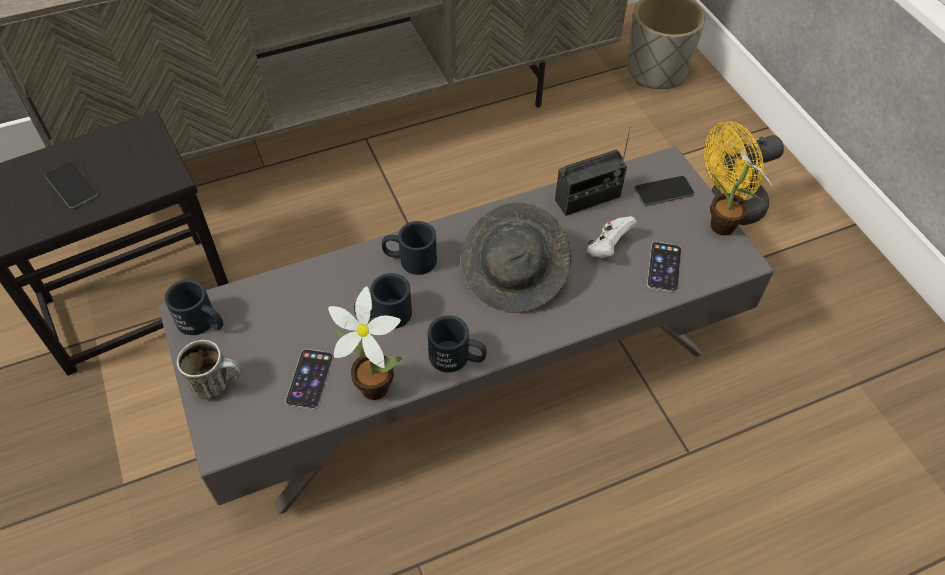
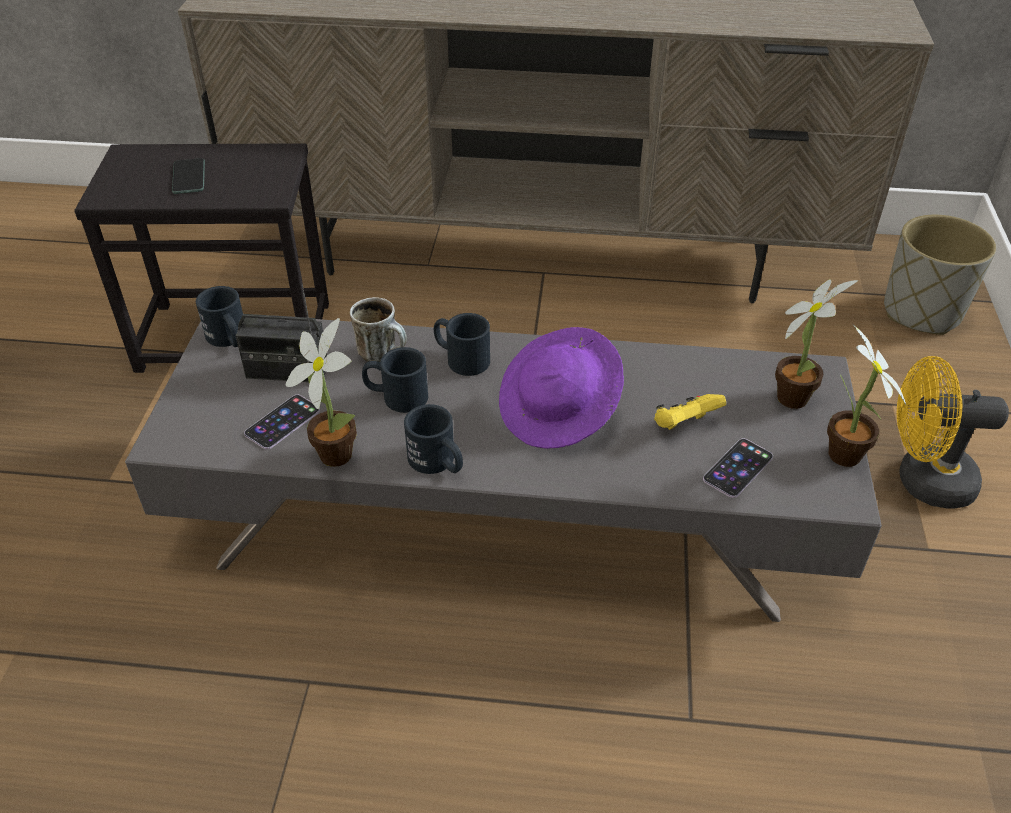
camera: 30 degrees right, 10 degrees down
mug [177,340,241,399] -> mug moved to [350,297,407,362]
grey hat [461,202,572,313] -> purple hat [499,327,624,449]
radio [555,126,631,216] -> radio moved to [235,284,327,382]
white game controller [587,216,637,258] -> yellow game controller [654,394,726,430]
phone [634,176,694,206] -> potted plant [775,279,858,409]

